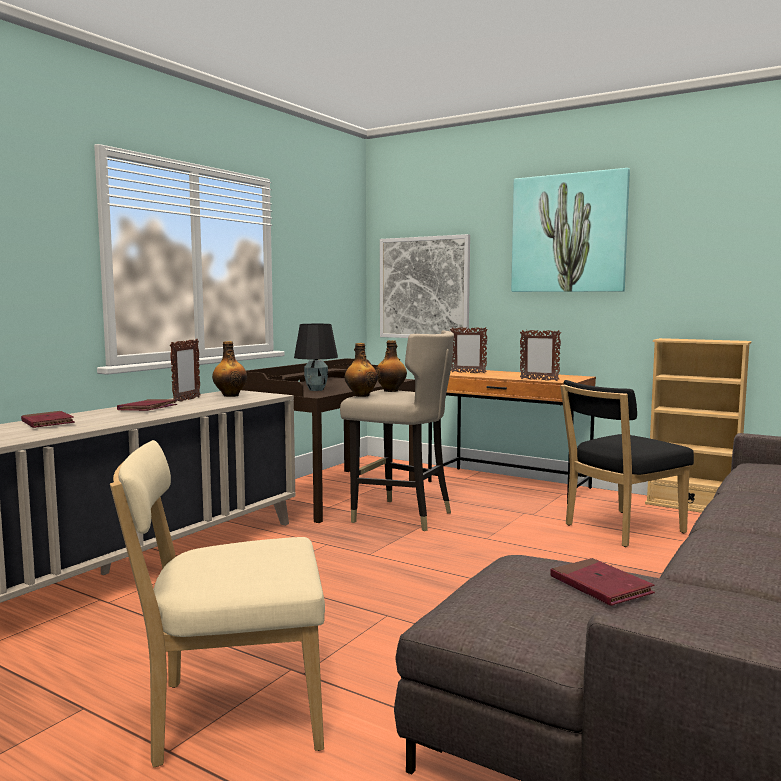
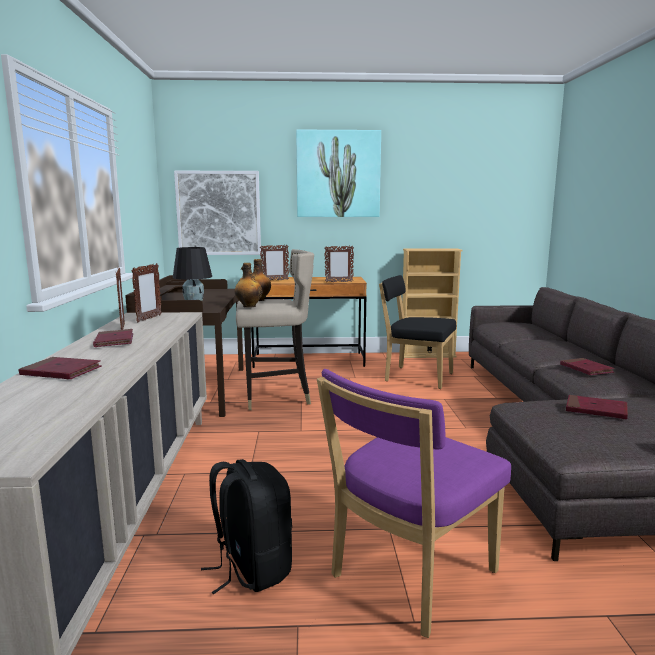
camera: 35 degrees left, 5 degrees up
beige chair [110,440,325,768] -> purple chair [317,369,511,638]
bottle [212,341,247,397] -> picture frame [131,263,162,322]
black chair [560,380,694,547] -> black chair turned 90 degrees clockwise [379,275,456,389]
none -> black backpack [201,459,292,594]
none -> red book [560,358,615,375]

